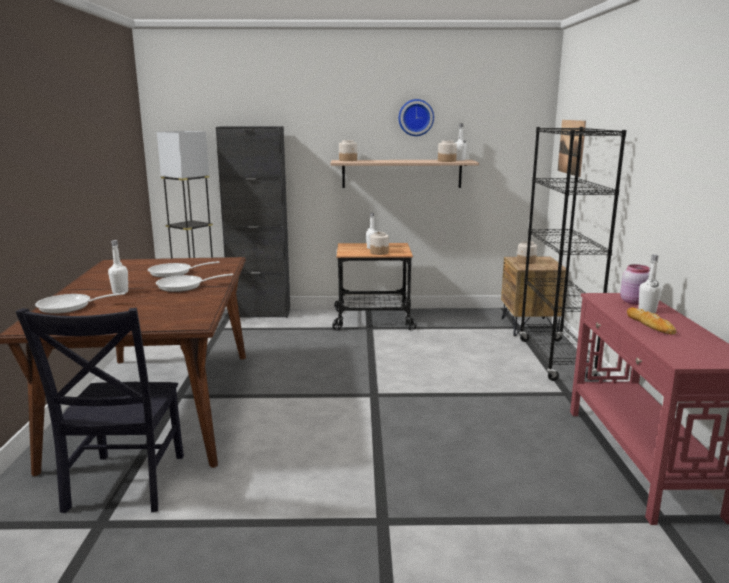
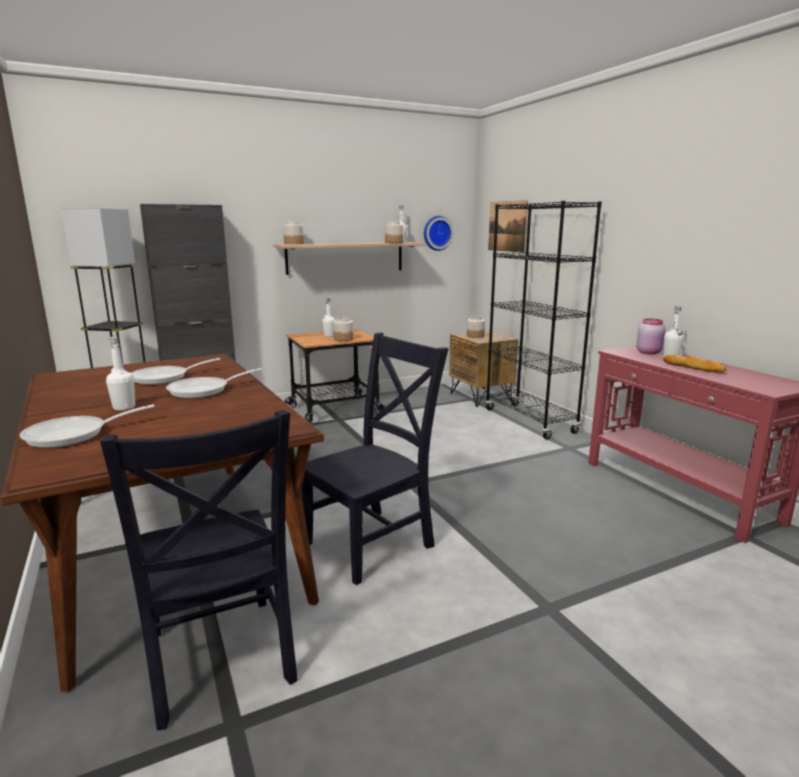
camera: 25 degrees left, 0 degrees up
wall clock [399,99,434,136] -> wall clock moved to [424,216,453,251]
none -> black chair [301,332,449,585]

